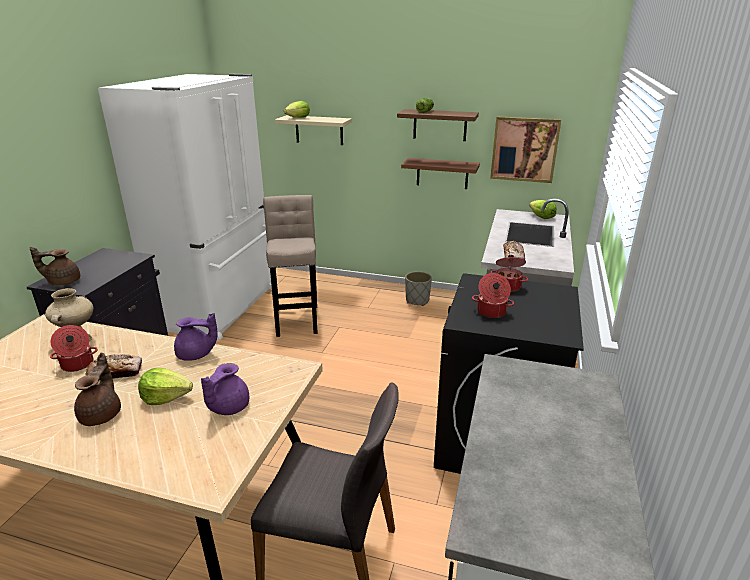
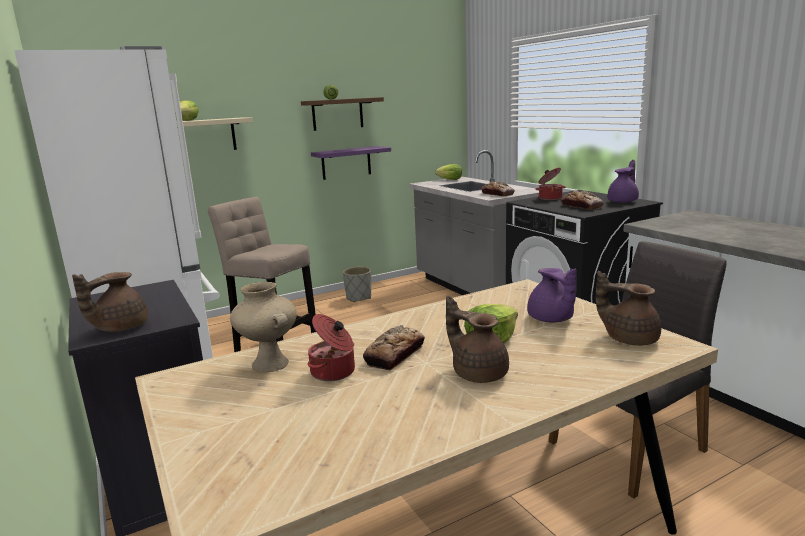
camera: 45 degrees left, 10 degrees down
purple teapot [174,313,218,361] -> purple teapot moved to [608,160,639,203]
brown shelf [401,158,480,189] -> purple shelf [311,146,391,180]
cooking pot [472,273,514,318] -> bread [561,190,604,210]
picture [490,117,561,183] -> none
none -> brown teapot [596,271,661,346]

